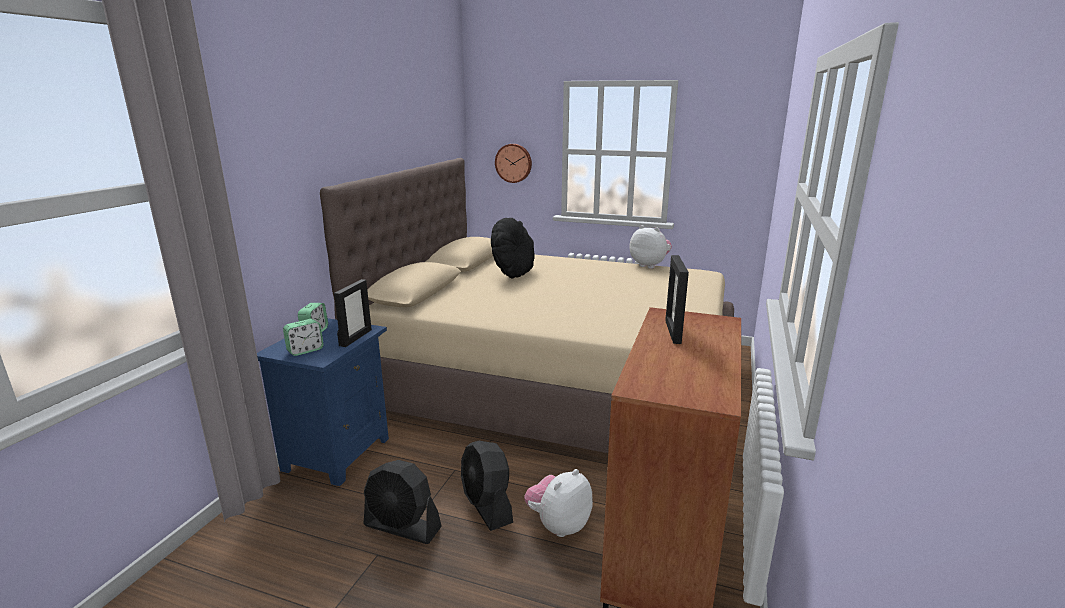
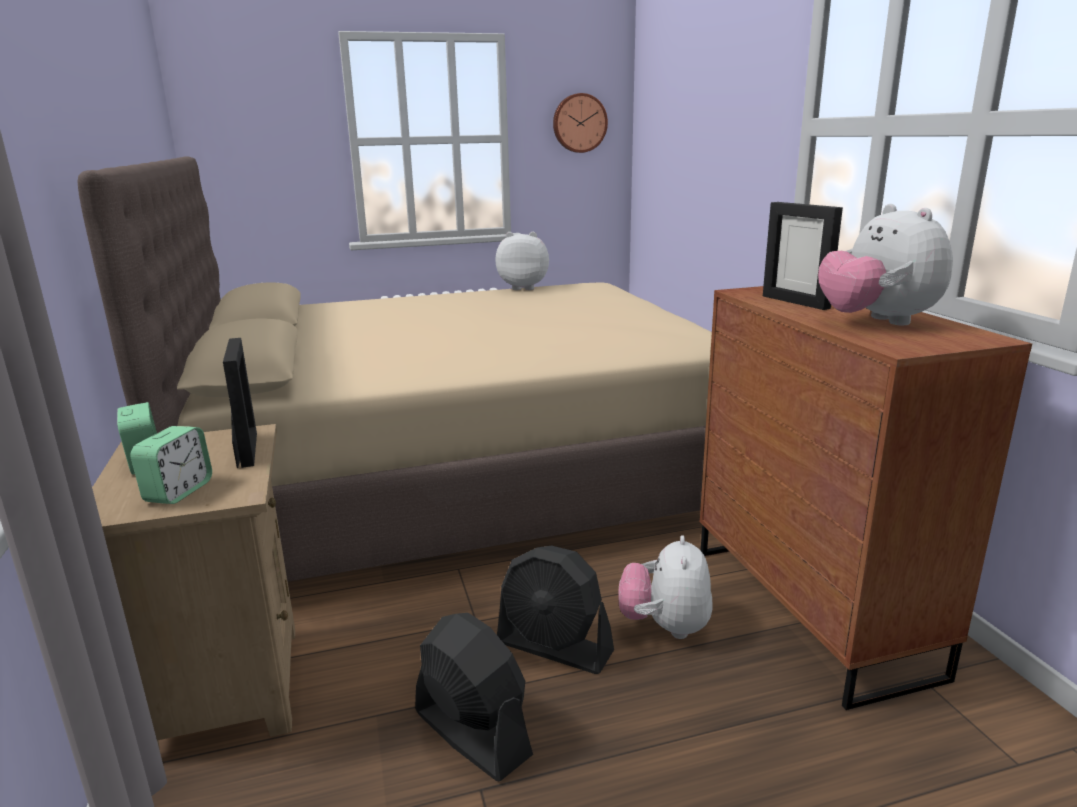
camera: 35 degrees left, 0 degrees up
blue nightstand [257,318,389,486] -> beige nightstand [92,424,295,750]
black fan [364,460,442,544] -> black fan turned 120 degrees counterclockwise [415,613,533,781]
black pillow [491,218,535,278] -> none
wall clock [495,144,532,183] -> wall clock moved to [553,93,608,153]
none -> plush toy [818,204,953,325]

